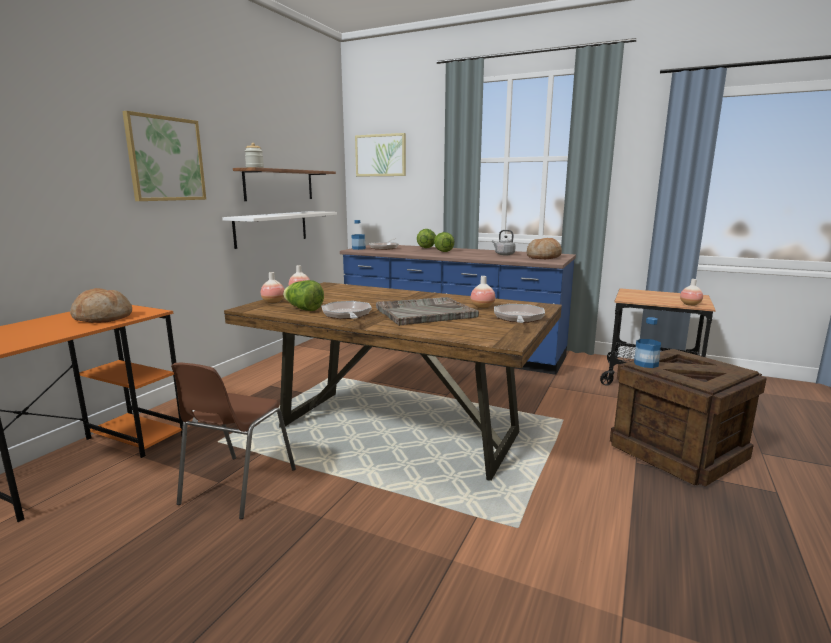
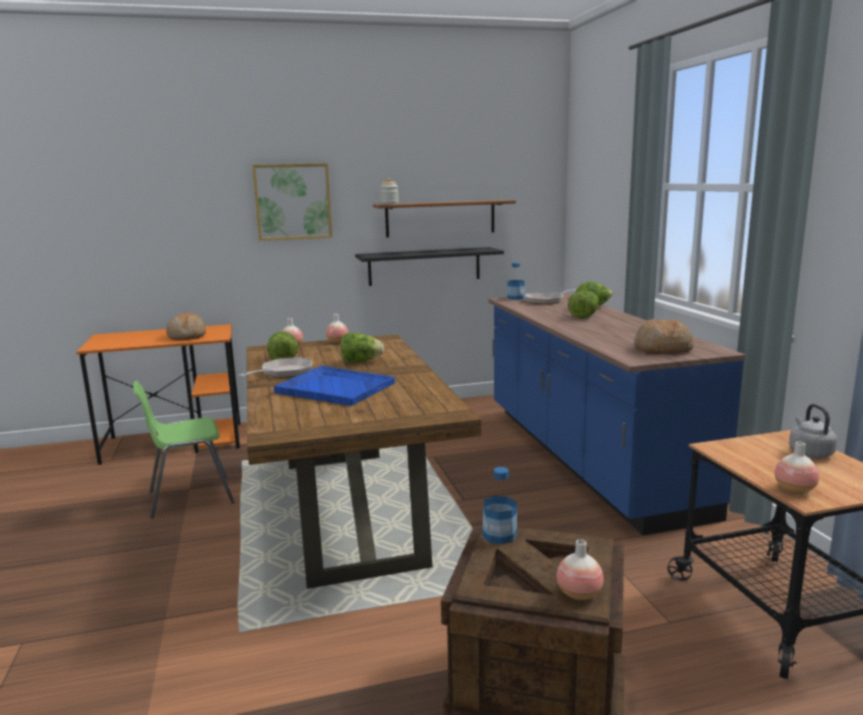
camera: 50 degrees right, 0 degrees up
brown chair [171,363,296,519] -> green chair [133,381,235,518]
white shelf [222,211,337,249] -> black shelf [355,247,504,286]
picture [355,133,406,177] -> none
grey tray [376,297,479,326] -> blue tray [274,366,395,406]
vase [471,276,495,309] -> vase moved to [557,539,603,601]
grey kettle [492,230,515,255] -> grey kettle moved to [789,404,837,458]
frying pan [494,304,545,323] -> none
none -> lettuce [341,333,384,363]

